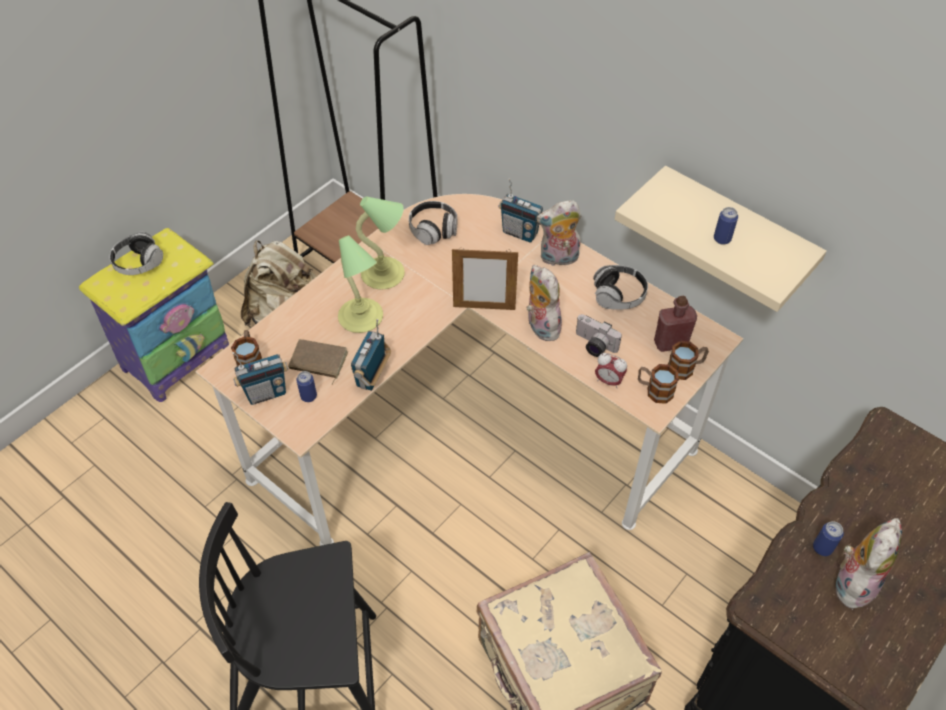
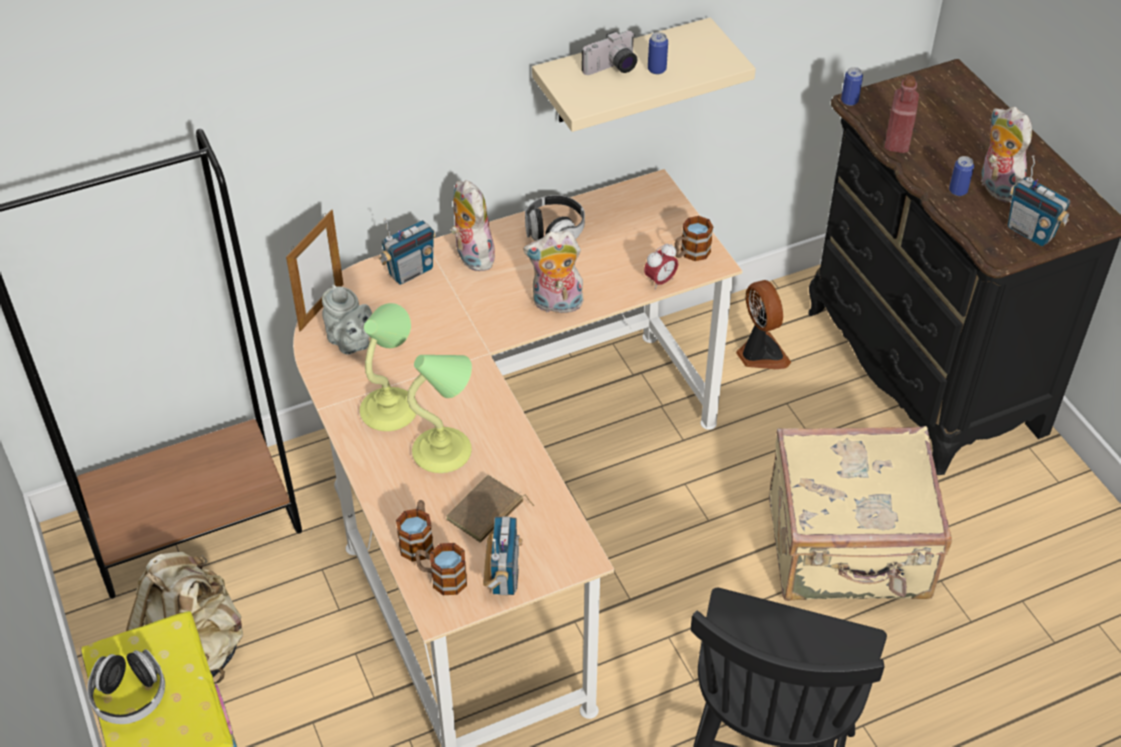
camera: 65 degrees left, 5 degrees down
can [296,371,317,402] -> can moved to [841,67,863,106]
radio [351,319,391,391] -> radio moved to [1008,156,1070,246]
headphones [409,201,457,245] -> grey teapot [322,284,372,355]
picture frame [452,247,518,310] -> picture frame moved to [286,210,343,332]
plush toy [537,200,582,266] -> plush toy turned 135 degrees clockwise [450,180,495,271]
camera [576,314,622,357] -> camera moved to [582,31,637,75]
red bottle [654,296,697,352] -> red bottle moved to [884,75,919,153]
mug [668,341,709,380] -> mug moved to [396,500,434,562]
none -> fan [736,280,791,369]

